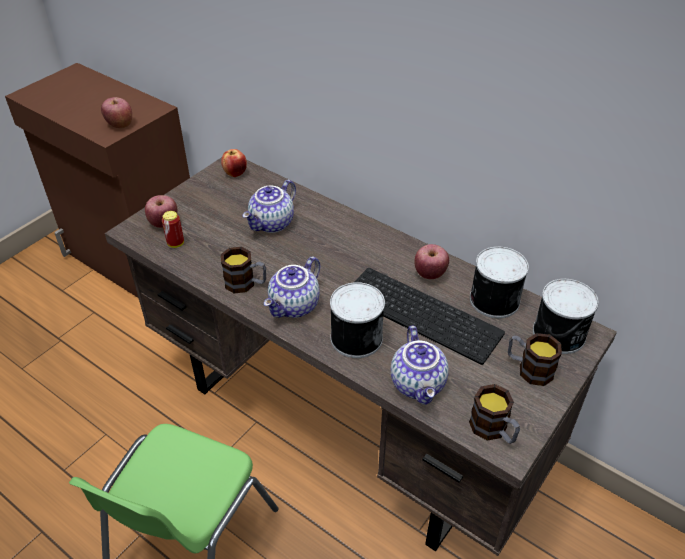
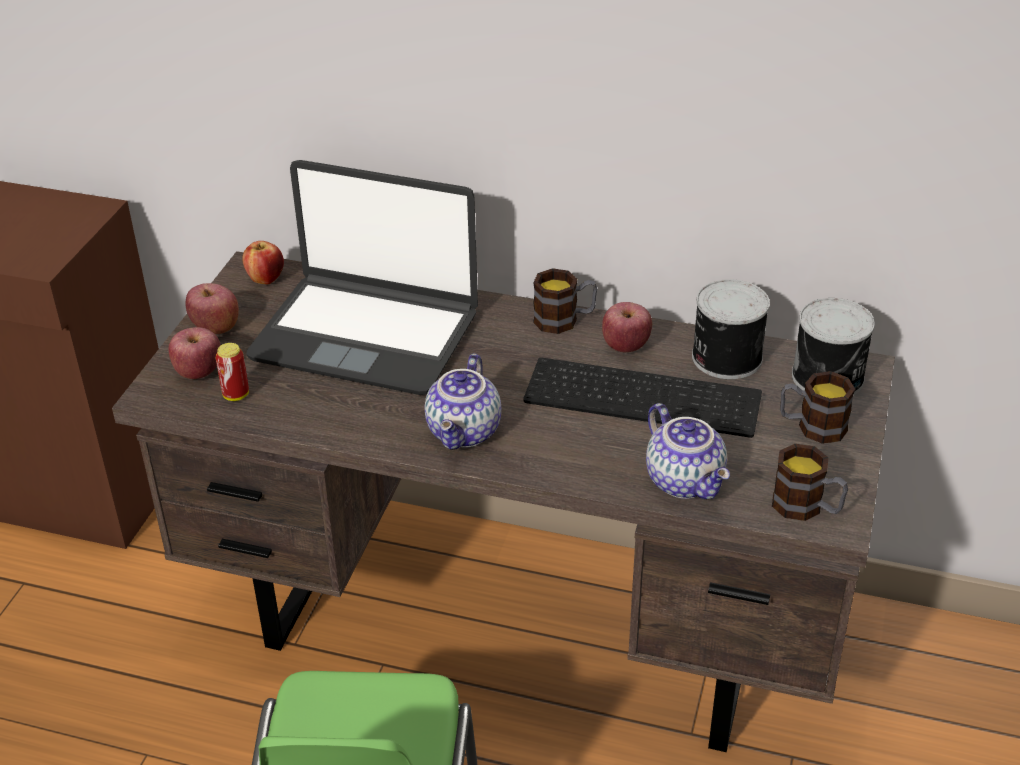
camera: 20 degrees left, 5 degrees down
apple [101,97,132,129] -> apple moved to [185,283,239,334]
mug [221,247,266,293] -> mug moved to [533,268,597,334]
teapot [243,180,296,233] -> laptop [246,160,478,395]
can [330,282,385,358] -> none

